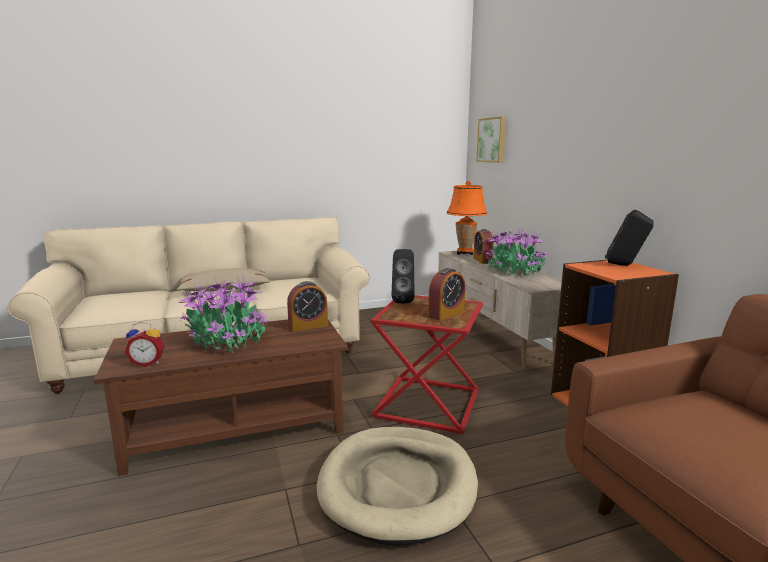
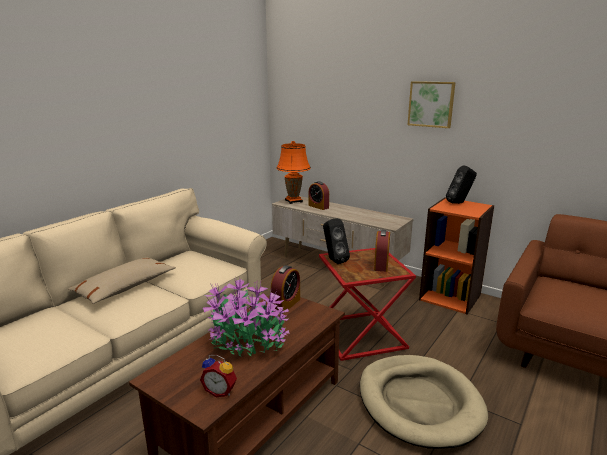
camera: 35 degrees left, 5 degrees up
alarm clock [125,322,165,367] -> alarm clock turned 60 degrees clockwise [200,355,237,397]
picture [476,116,506,163] -> picture moved to [408,81,456,128]
potted plant [486,229,549,276] -> none

